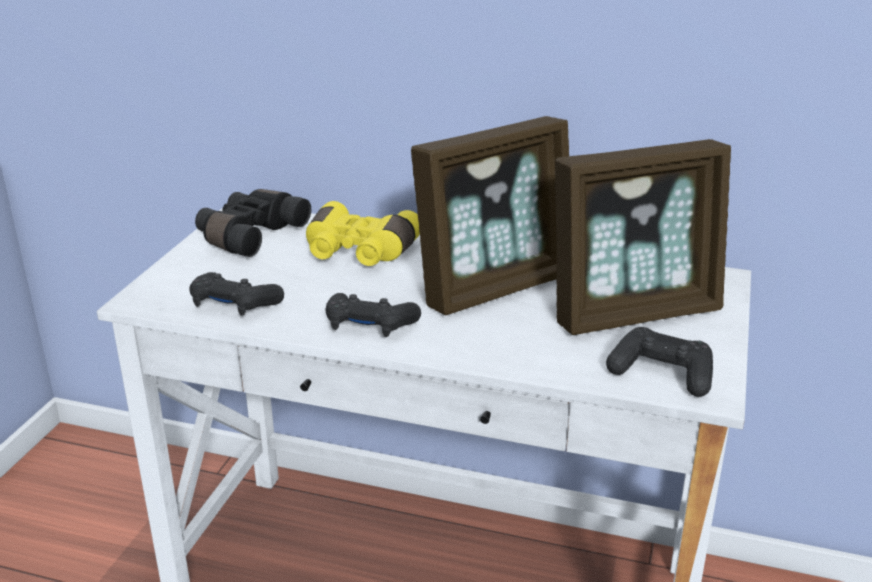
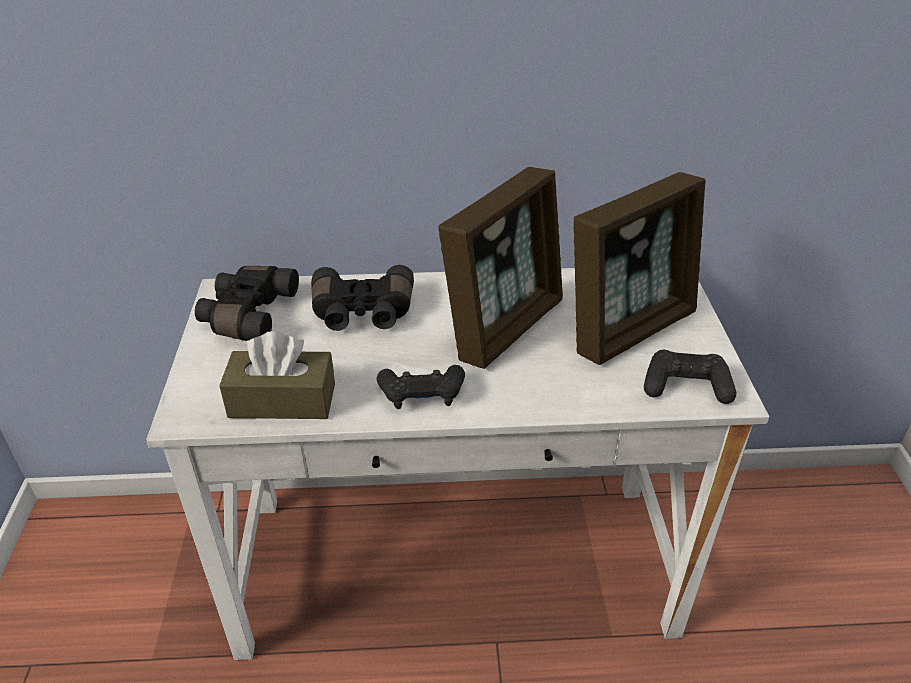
camera: 20 degrees left, 10 degrees up
black game controller [190,272,284,316] -> brown tissue box [219,331,335,419]
yellow binoculars [306,201,420,266] -> black binoculars [311,265,414,331]

